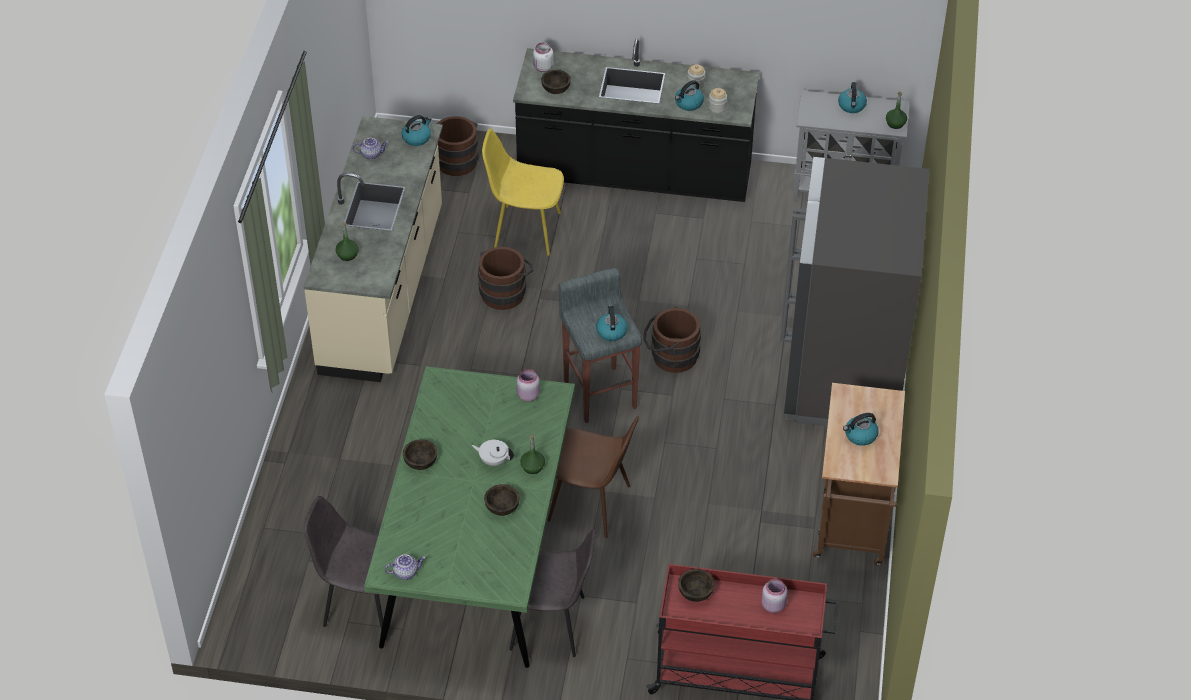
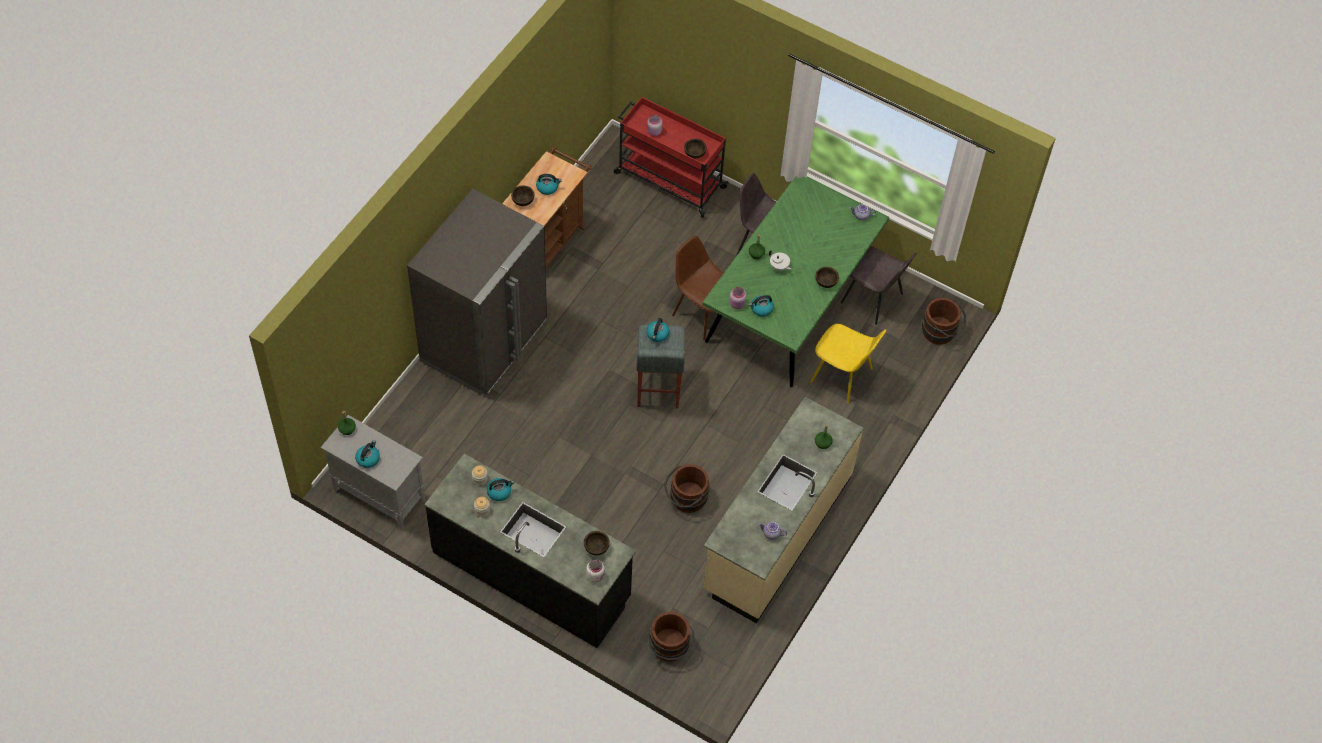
camera: 160 degrees left, 10 degrees up
kettle [402,115,432,146] -> kettle moved to [749,295,774,317]
yellow chair [482,128,564,256] -> yellow chair moved to [810,324,886,403]
brown bowl [484,484,520,516] -> brown bowl moved to [511,185,534,206]
brown bucket [643,307,701,373] -> brown bucket moved to [922,298,966,344]

